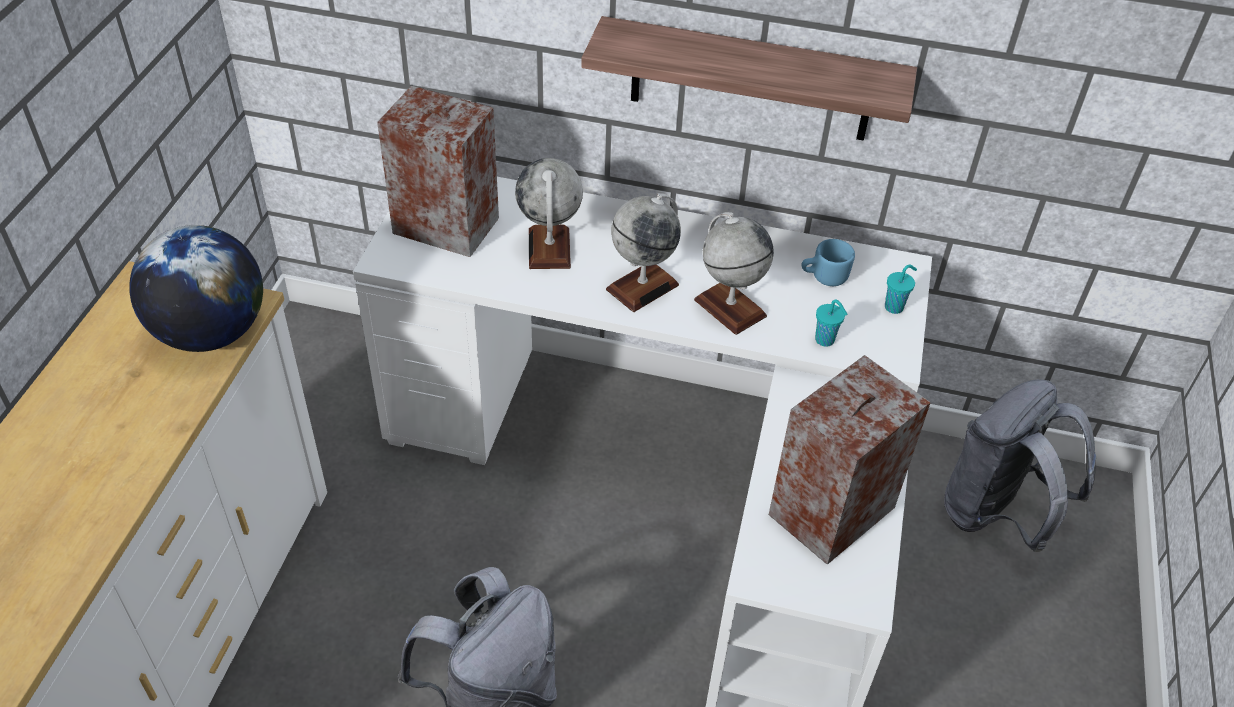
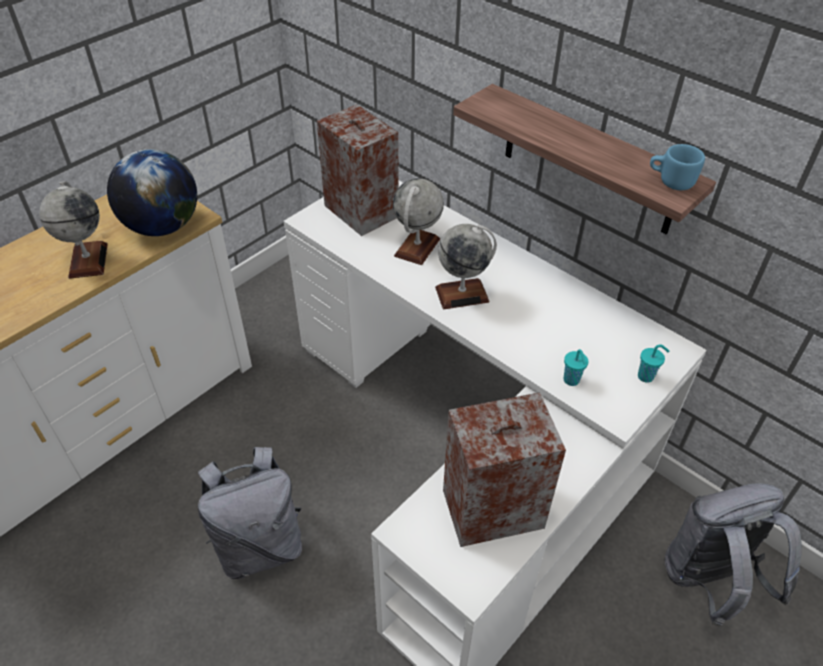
camera: 30 degrees right, 0 degrees up
globe [694,212,774,335] -> globe moved to [39,181,108,279]
blue mug [801,239,855,286] -> blue mug moved to [650,144,705,190]

